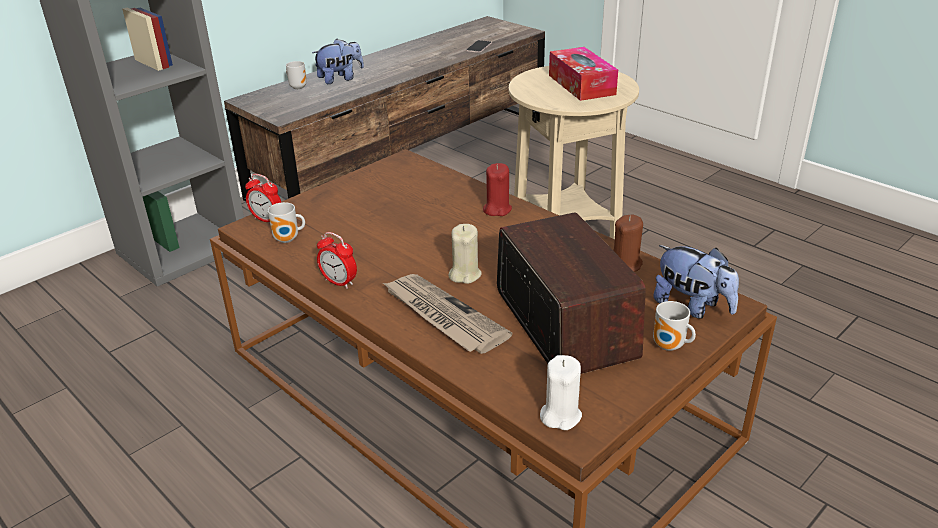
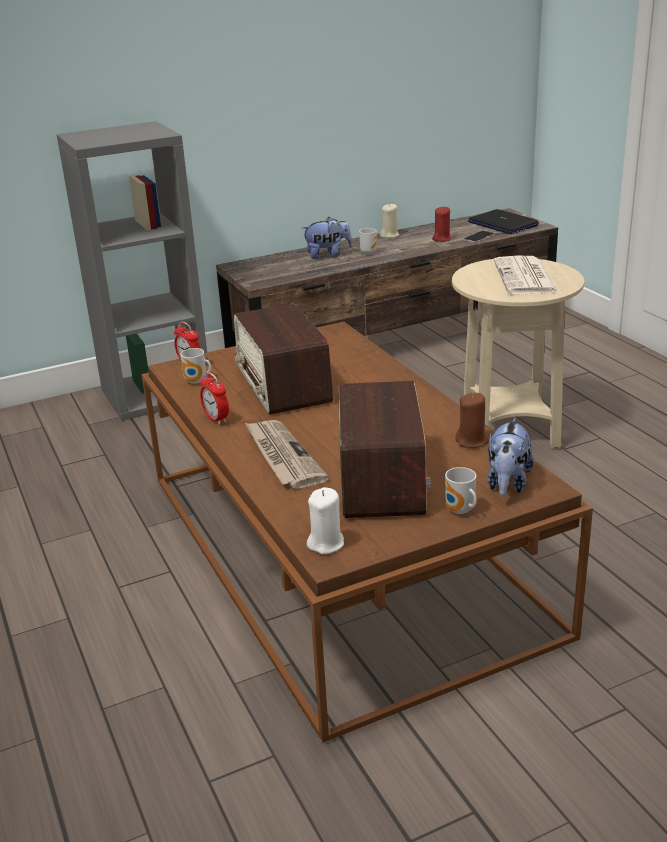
camera: 20 degrees right, 5 degrees down
mug [286,61,307,89] -> mug moved to [359,228,377,254]
beige candle [449,224,482,284] -> beige candle moved to [380,203,399,238]
red candle [483,163,512,216] -> red candle moved to [432,206,452,242]
tissue box [549,47,618,101] -> newspaper [494,256,559,294]
plush toy [653,245,739,319] -> plush toy turned 45 degrees clockwise [487,418,534,496]
none -> radio [234,304,333,415]
none -> laptop [468,209,539,234]

